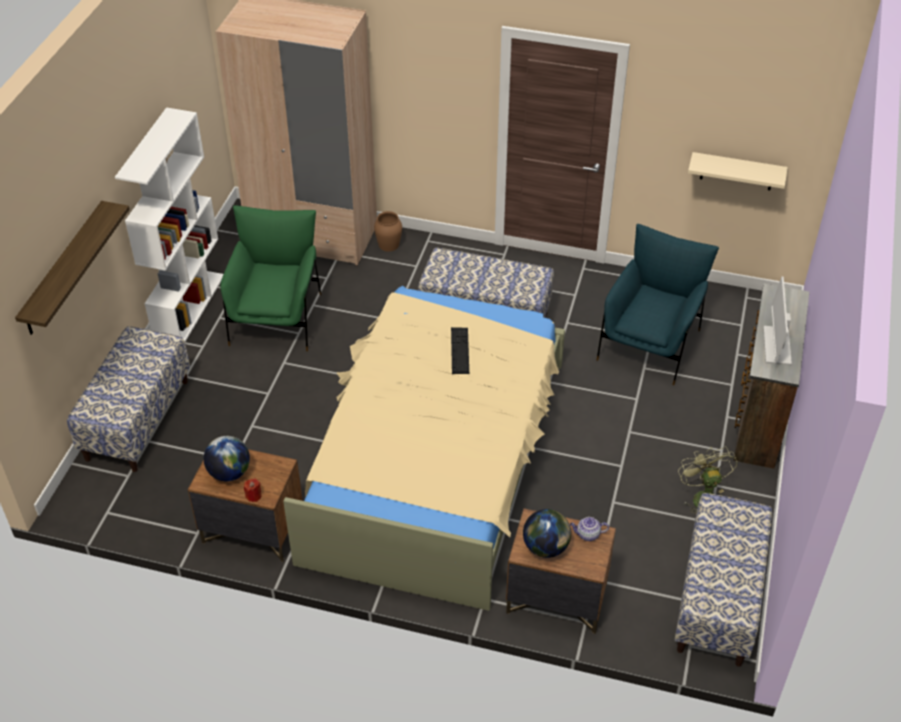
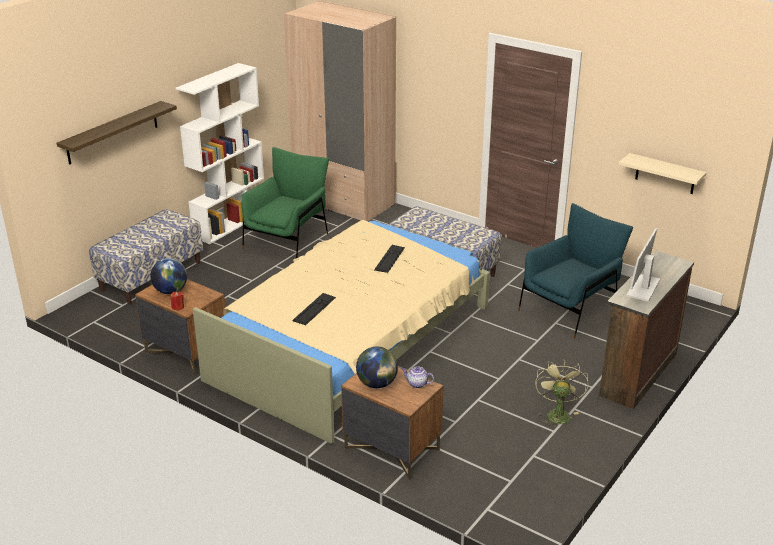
camera: 20 degrees right, 15 degrees down
brown vase [374,211,402,251] -> none
bench [674,493,772,667] -> none
none -> keyboard [293,293,336,325]

